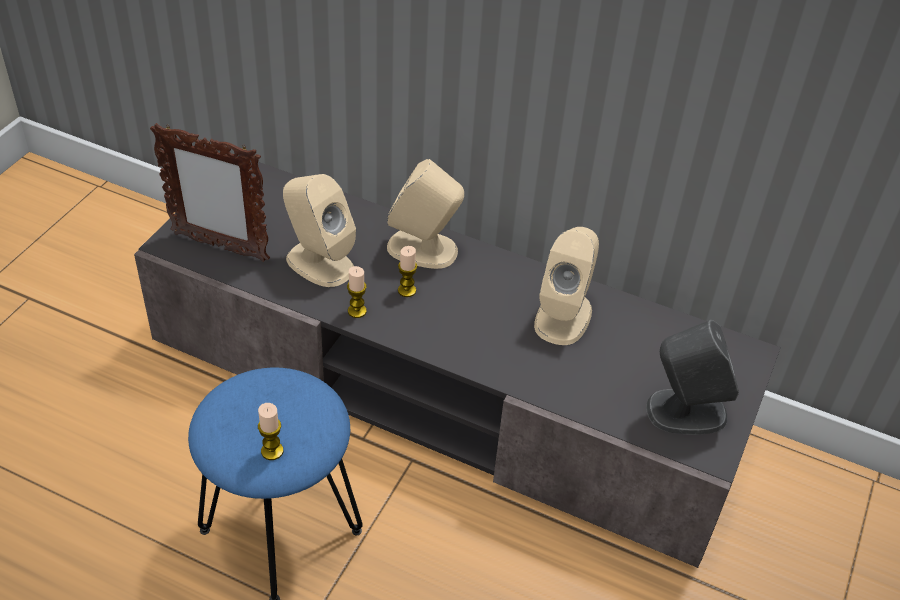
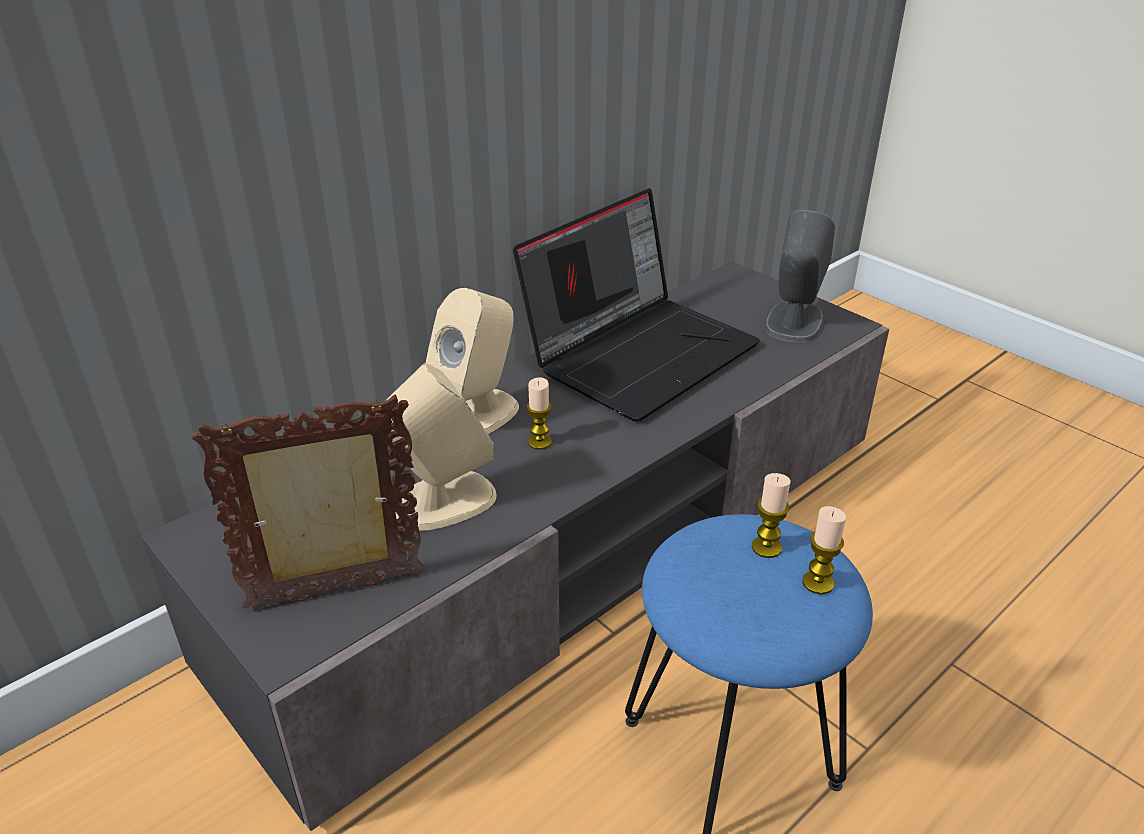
camera: 65 degrees left, 10 degrees down
picture frame [150,123,270,262] -> picture frame turned 150 degrees counterclockwise [192,395,424,612]
candle [347,266,367,318] -> candle moved to [752,473,791,558]
beige speaker [534,227,599,345] -> laptop [513,188,760,422]

